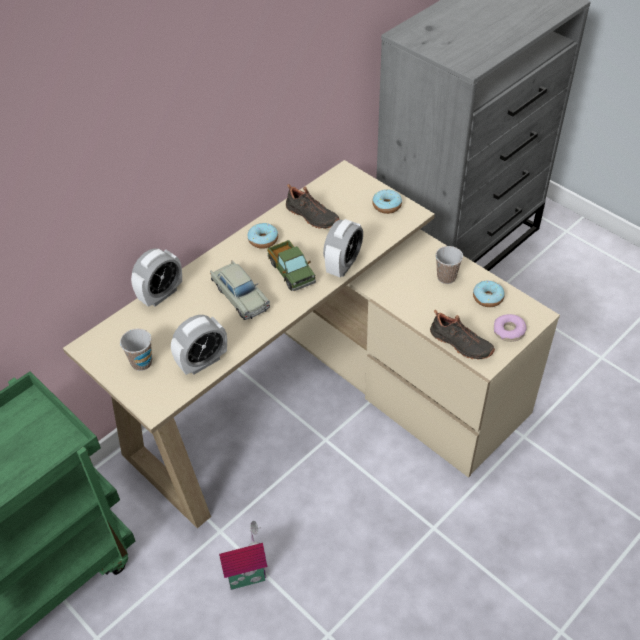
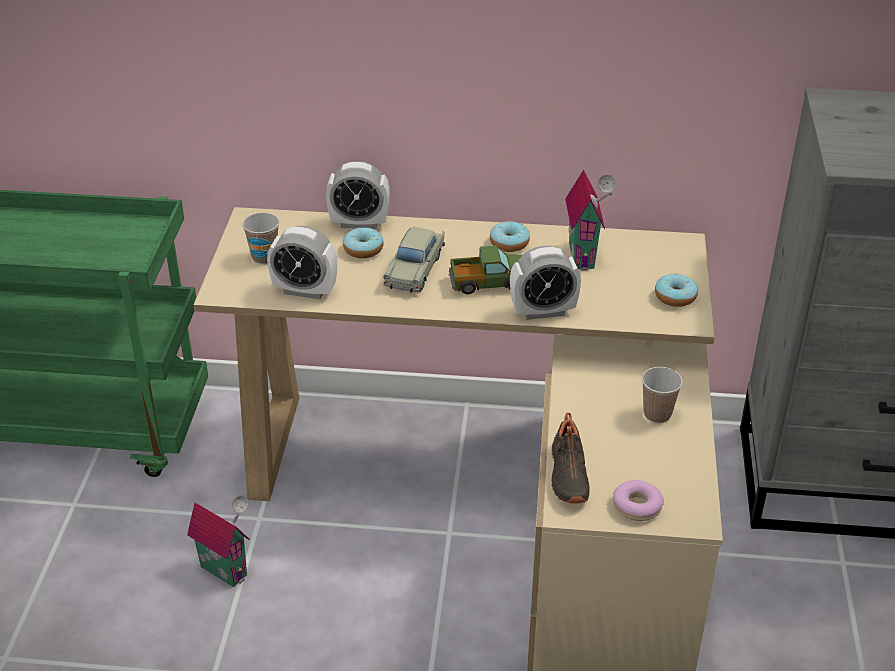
camera: 50 degrees right, 10 degrees down
toy truck [267,240,316,291] -> toy truck turned 120 degrees counterclockwise [449,245,522,294]
black shoe [286,182,340,229] -> toy house [565,170,616,270]
donut [473,281,505,307] -> donut moved to [343,228,384,258]

